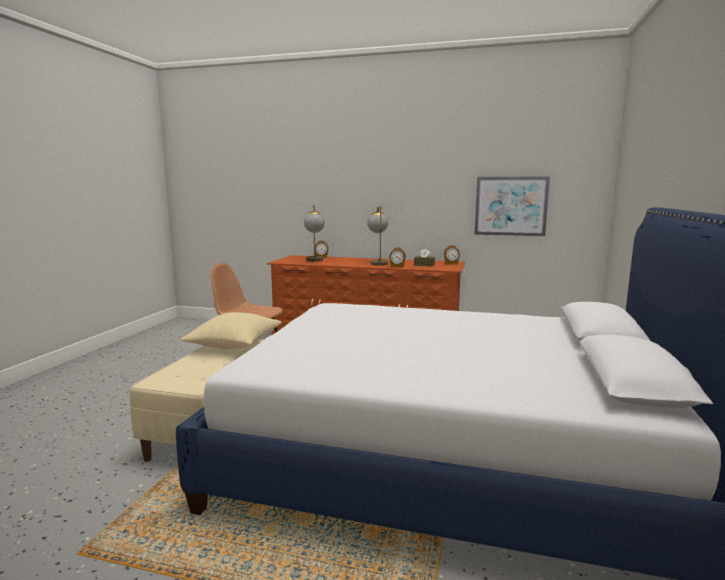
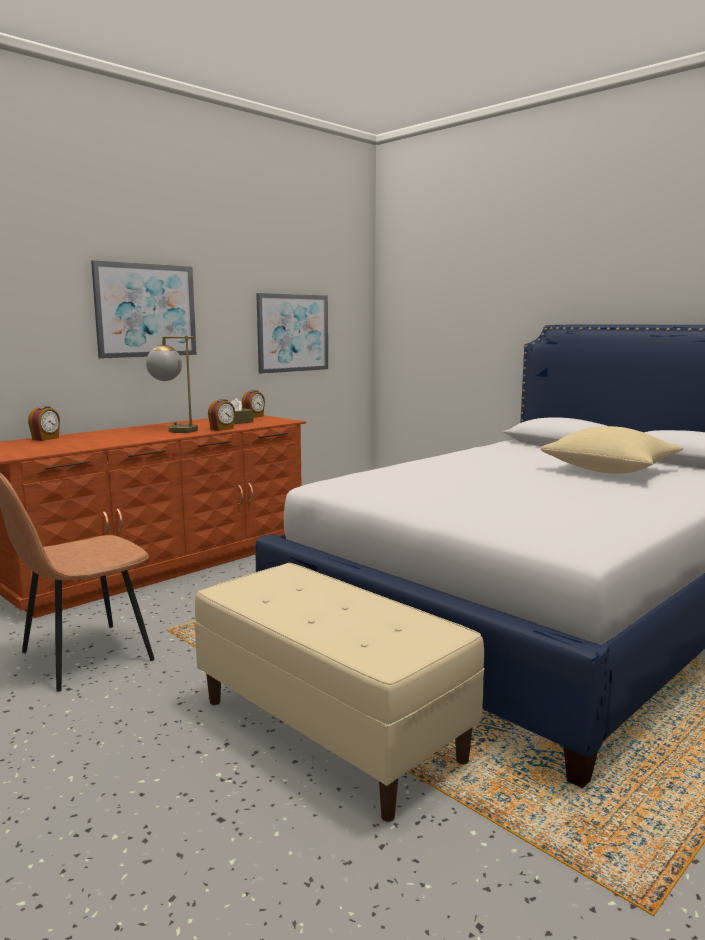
camera: 60 degrees left, 0 degrees up
beige pillow [181,312,282,349] -> beige pillow moved to [541,426,683,474]
table lamp [304,205,325,261] -> none
none -> picture [91,260,197,359]

